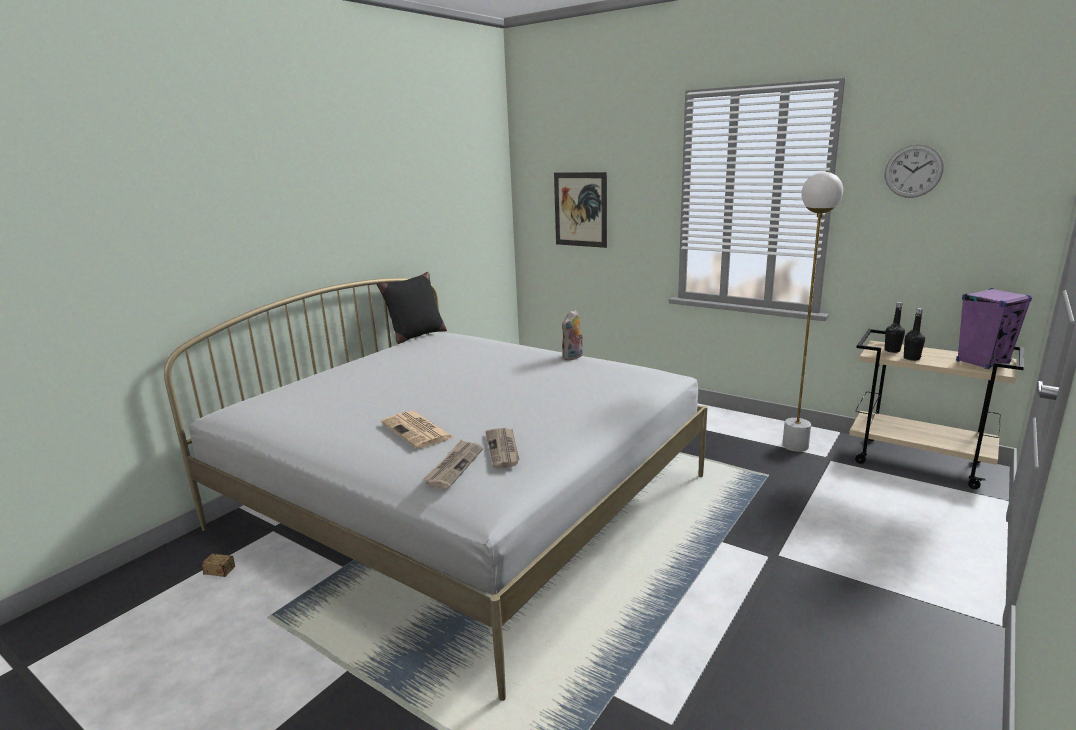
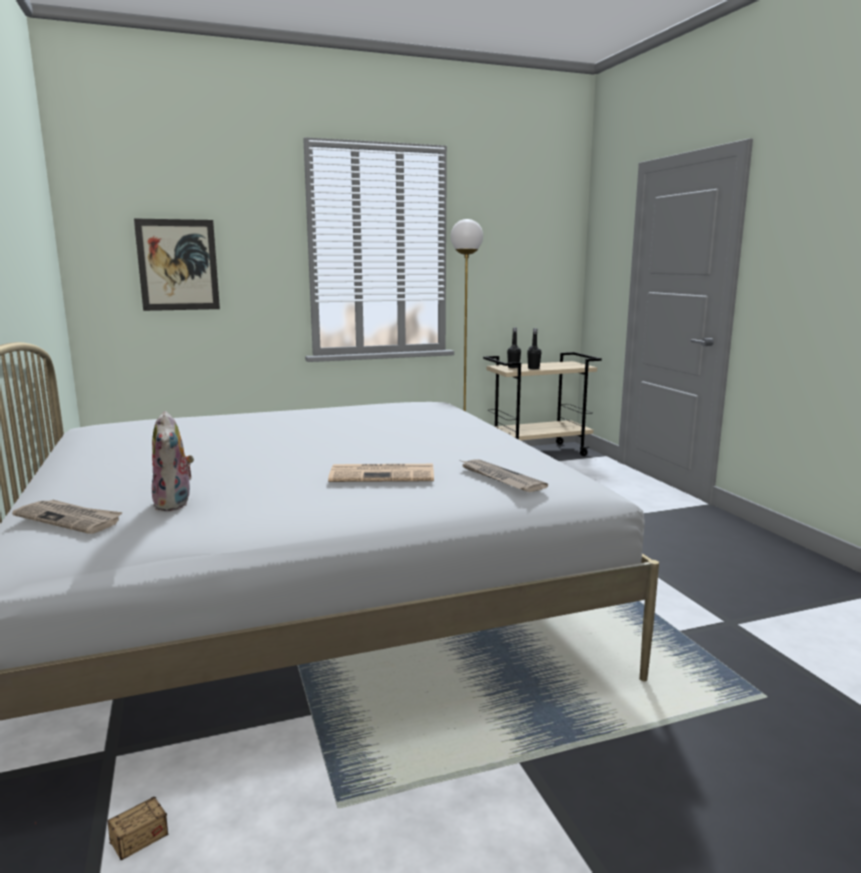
camera: 55 degrees left, 5 degrees down
black pillow [376,272,447,344] -> none
newspaper [486,428,520,468] -> newspaper moved to [12,499,123,534]
plush toy [562,309,583,360] -> plush toy moved to [152,411,194,511]
wall clock [885,144,944,198] -> none
purple speaker [956,288,1032,369] -> none

